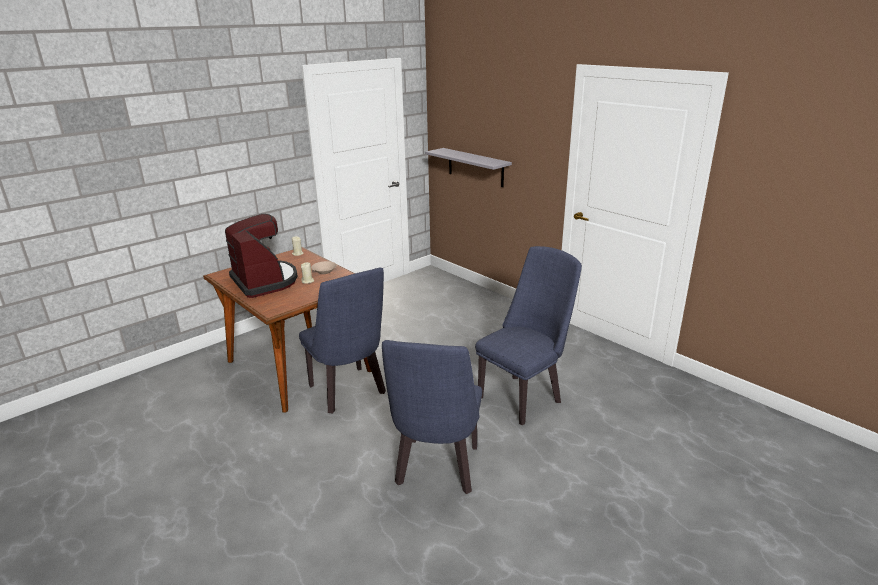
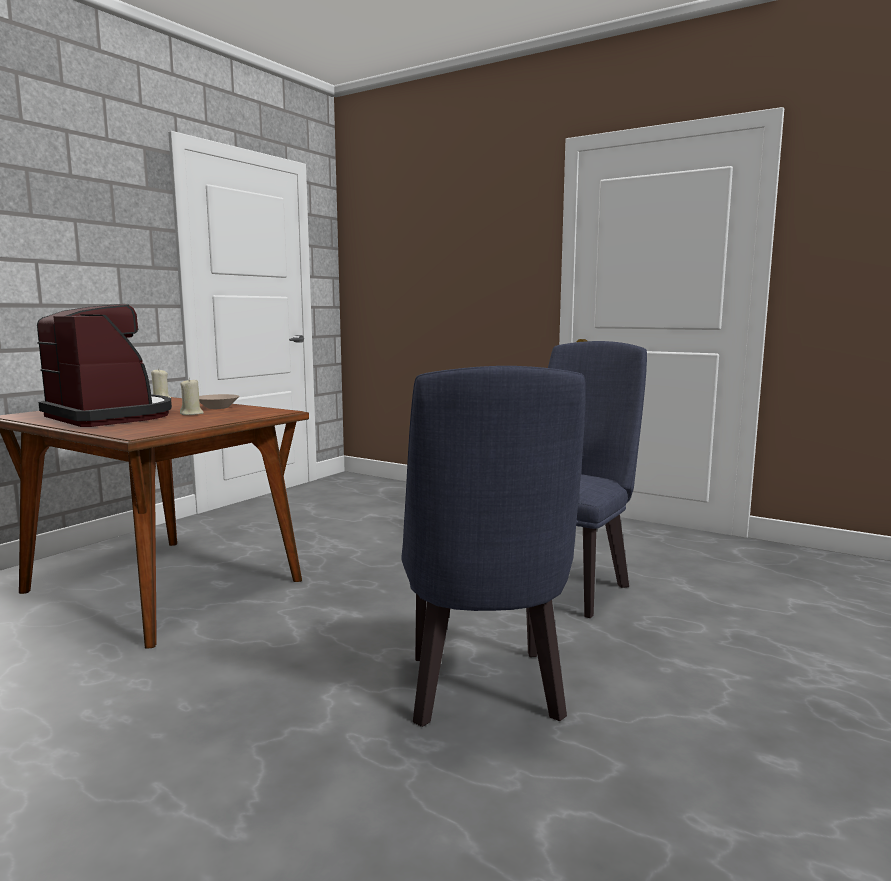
camera: 15 degrees left, 15 degrees down
blue chair [299,267,386,413] -> none
grey shelf [425,148,512,187] -> none

